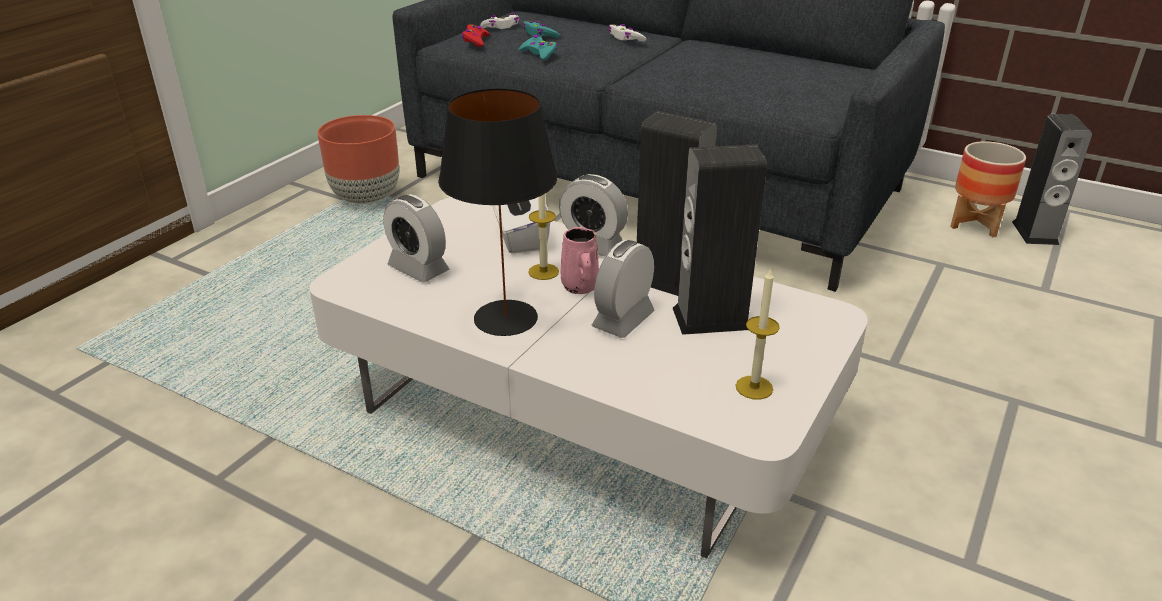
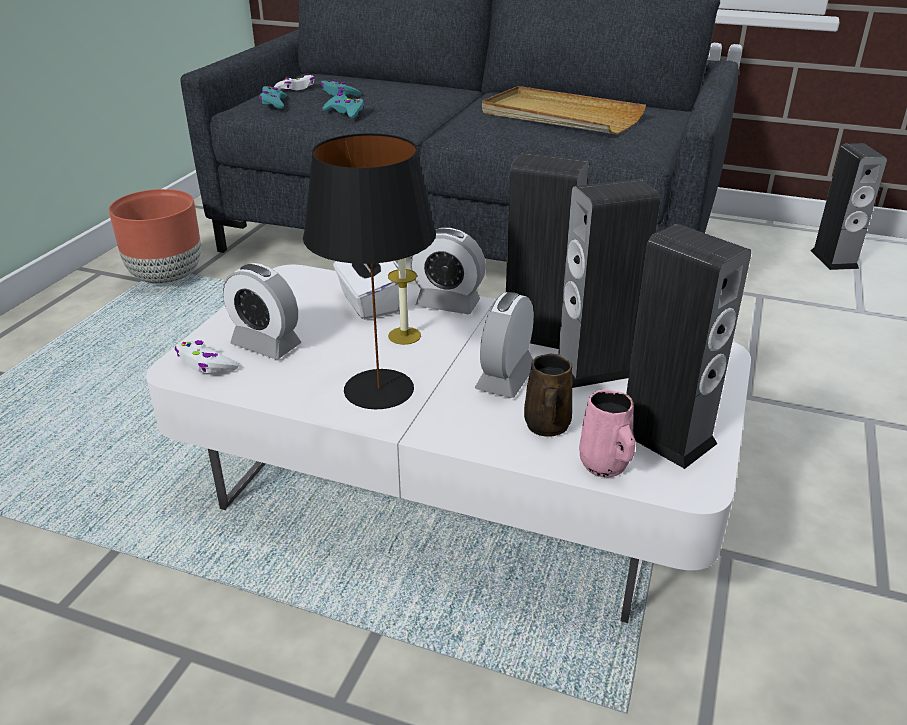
camera: 10 degrees left, 0 degrees up
red game controller [462,24,490,47] -> turquoise game controller [259,86,287,109]
pink mug [561,227,599,294] -> pink mug moved to [579,389,636,477]
white game controller [608,24,647,42] -> white game controller moved to [175,340,239,373]
candle [736,268,780,399] -> speaker [626,224,751,469]
planter [950,141,1026,237] -> none
none -> beige tray [482,86,646,134]
none -> brown mug [524,354,572,437]

